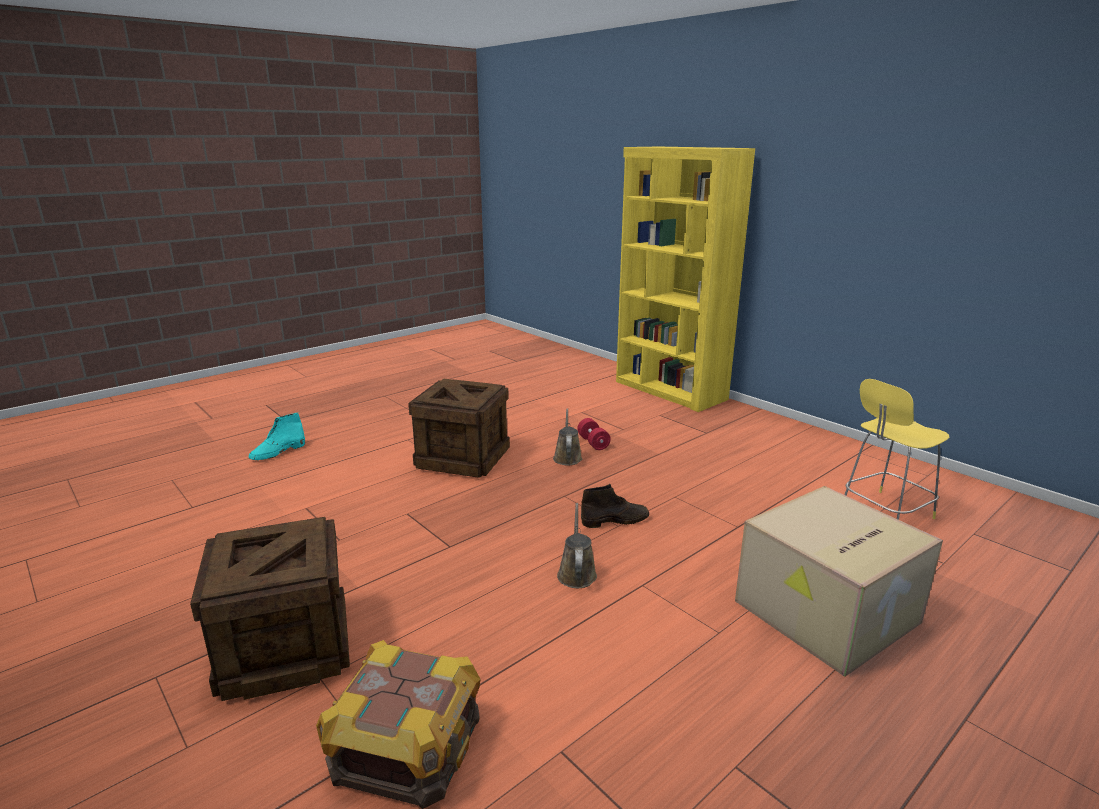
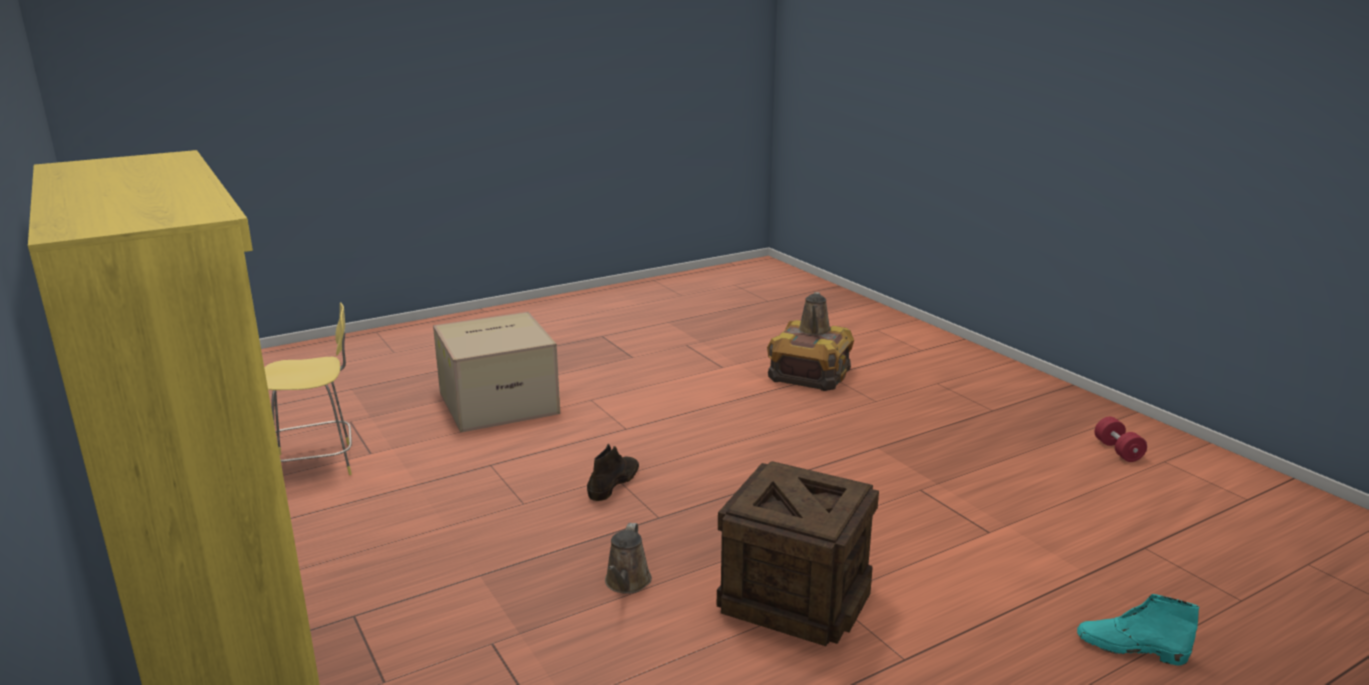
camera: 170 degrees left, 0 degrees up
crate [190,517,350,701] -> none
turquoise boot [249,413,305,460] -> turquoise boot turned 120 degrees counterclockwise [1077,594,1199,665]
brown watering can [557,503,597,588] -> brown watering can moved to [799,292,831,335]
red dumbbell [577,418,611,450] -> red dumbbell moved to [1095,417,1147,462]
brown boot [581,484,649,528] -> brown boot turned 120 degrees clockwise [587,444,639,501]

